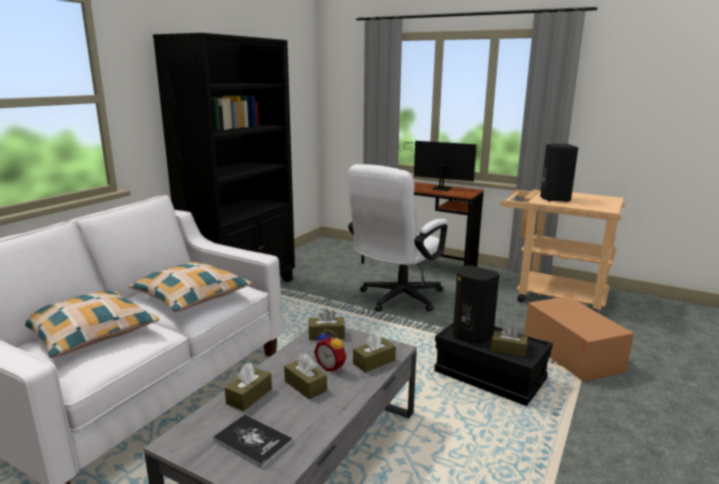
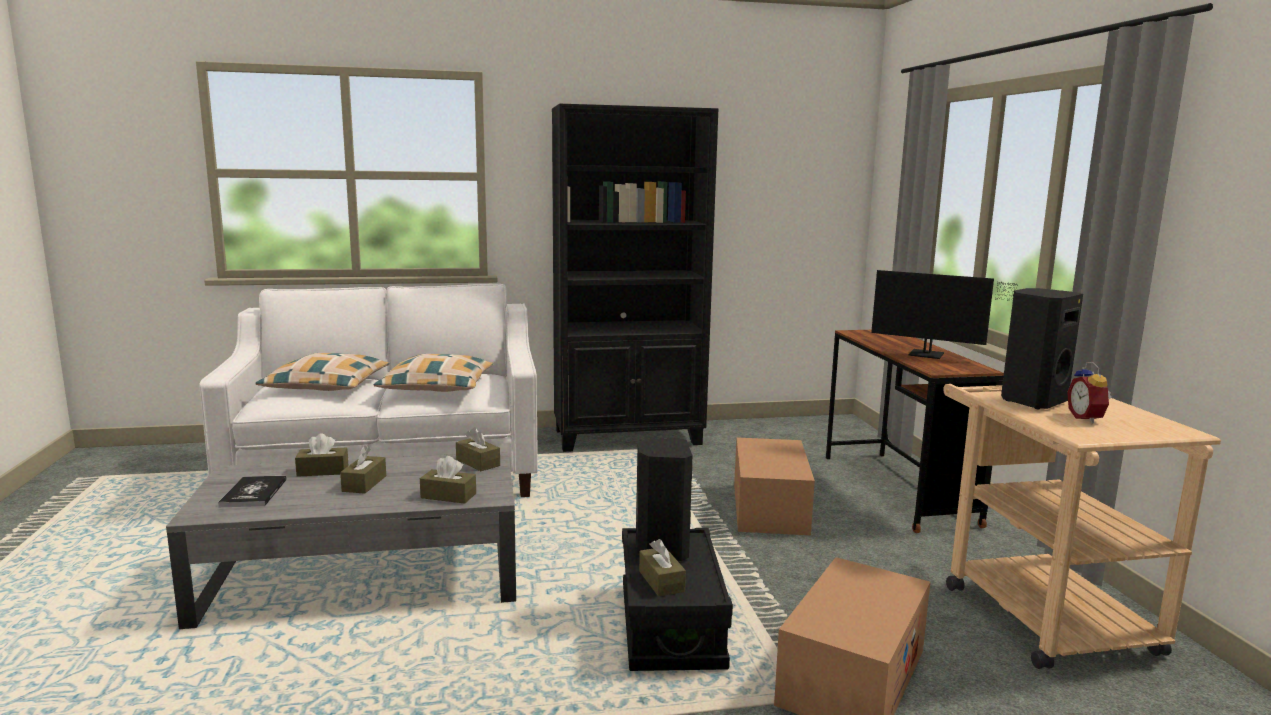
camera: 50 degrees right, 5 degrees down
alarm clock [314,329,346,372] -> alarm clock moved to [1067,362,1112,423]
white office chair [348,164,447,312] -> cardboard box [734,437,815,535]
monitor [397,141,477,191] -> monitor turned 135 degrees clockwise [871,270,1018,359]

